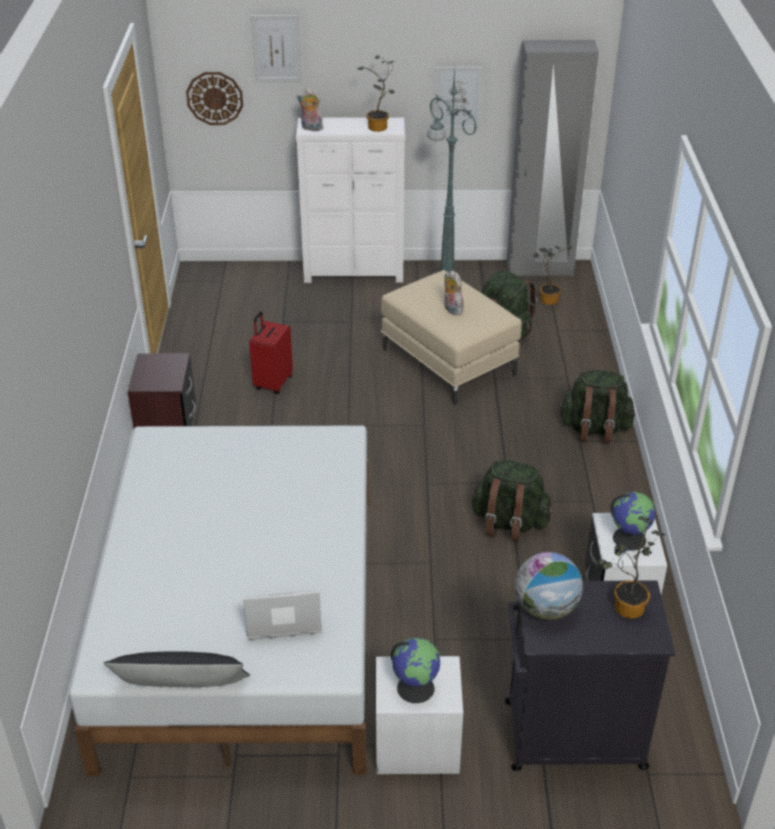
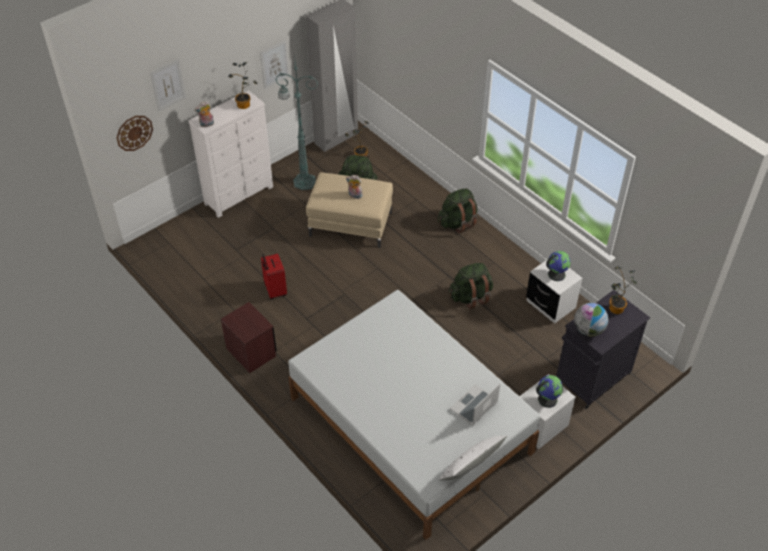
camera: 40 degrees left, 10 degrees up
black pillow [104,651,250,687] -> white pillow [439,435,507,481]

